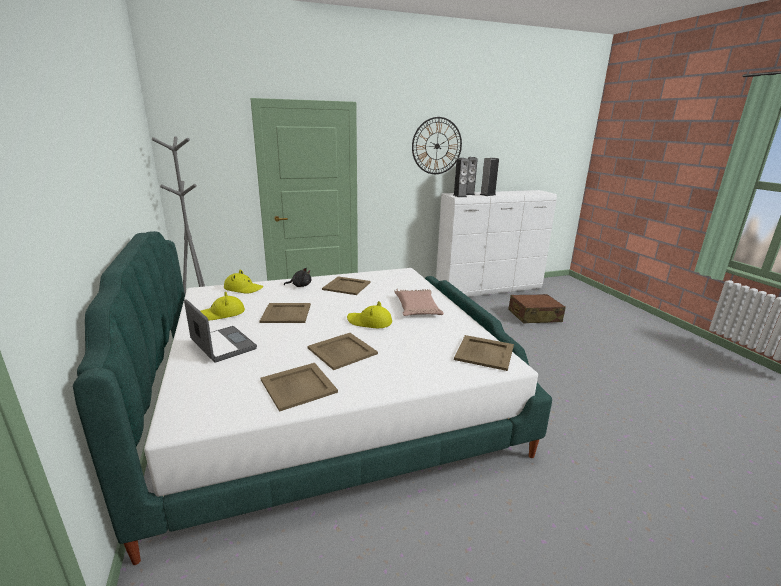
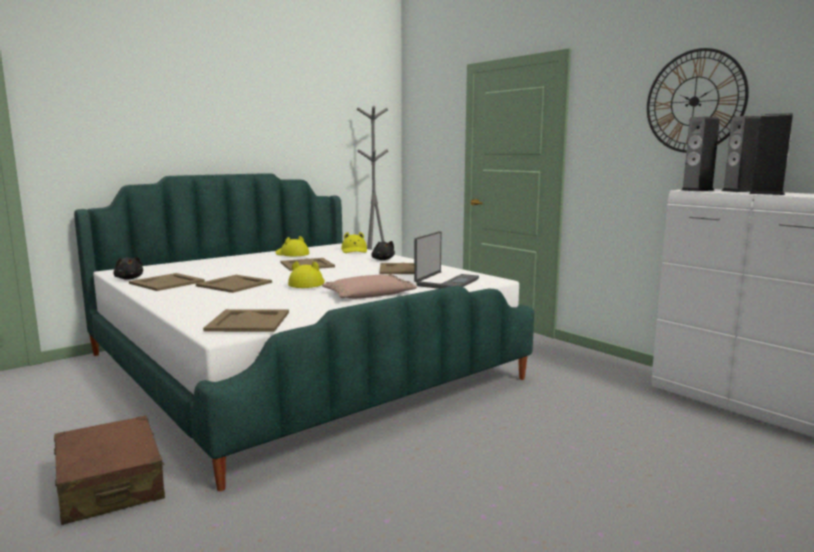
camera: 70 degrees right, 10 degrees down
laptop [184,299,257,363] -> laptop moved to [414,231,479,289]
brown suitcase [508,294,566,323] -> brown suitcase moved to [54,415,165,525]
none -> black plush toy [113,256,143,280]

